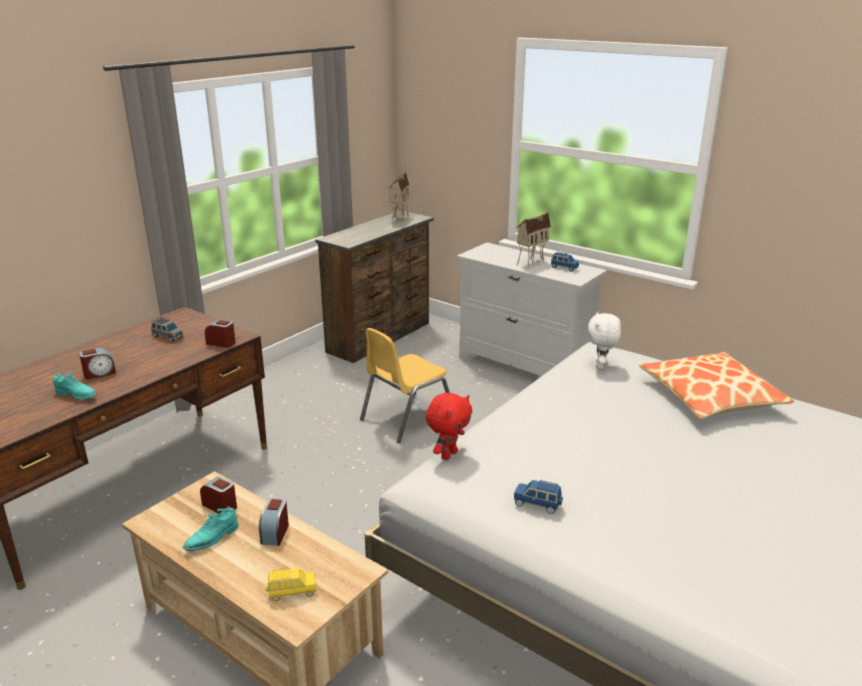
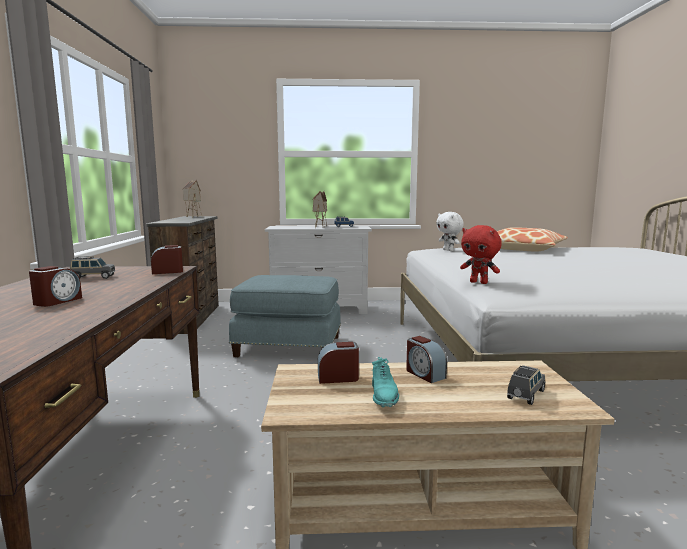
camera: 40 degrees left, 15 degrees down
turquoise shoe [53,371,97,399] -> none
yellow toy car [265,568,316,602] -> grey toy car [507,365,545,405]
yellow chair [360,328,450,443] -> blue ottoman [229,275,341,357]
red plush toy [426,393,472,460] -> red plush toy turned 135 degrees clockwise [460,225,501,284]
blue toy car [514,480,563,514] -> none

